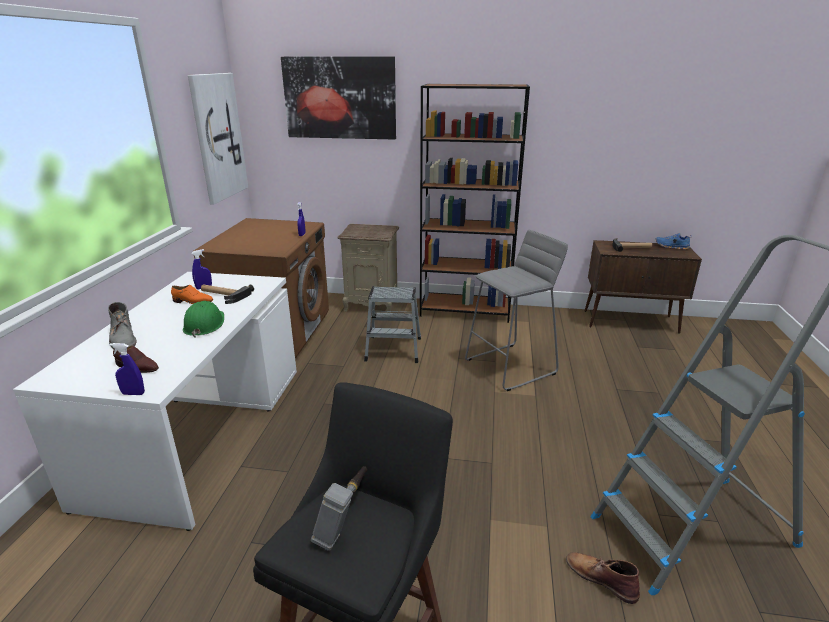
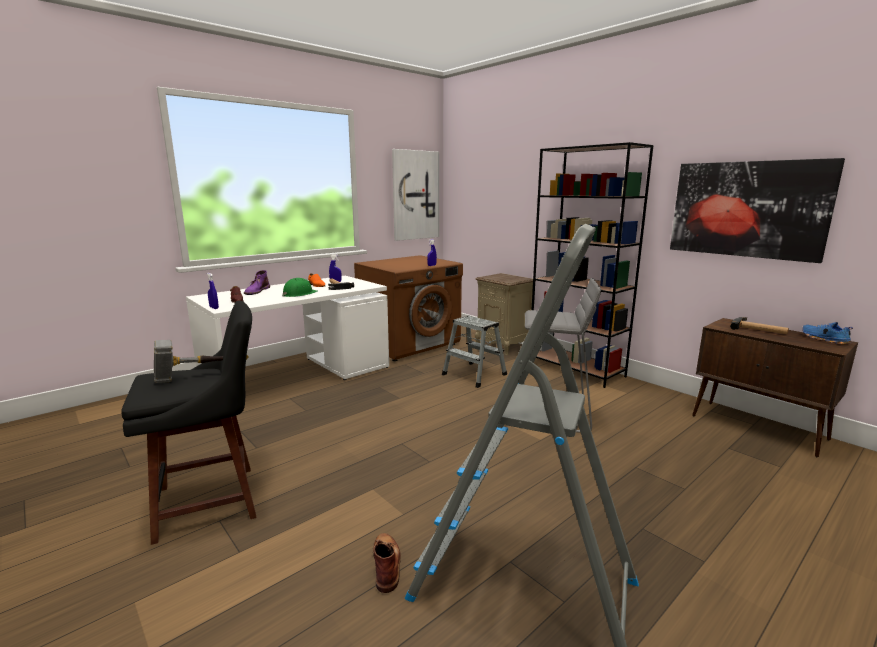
camera: 40 degrees right, 10 degrees down
grey boot [108,302,137,349] -> purple boot [244,270,270,295]
picture [281,57,396,140] -> picture moved to [670,158,845,263]

